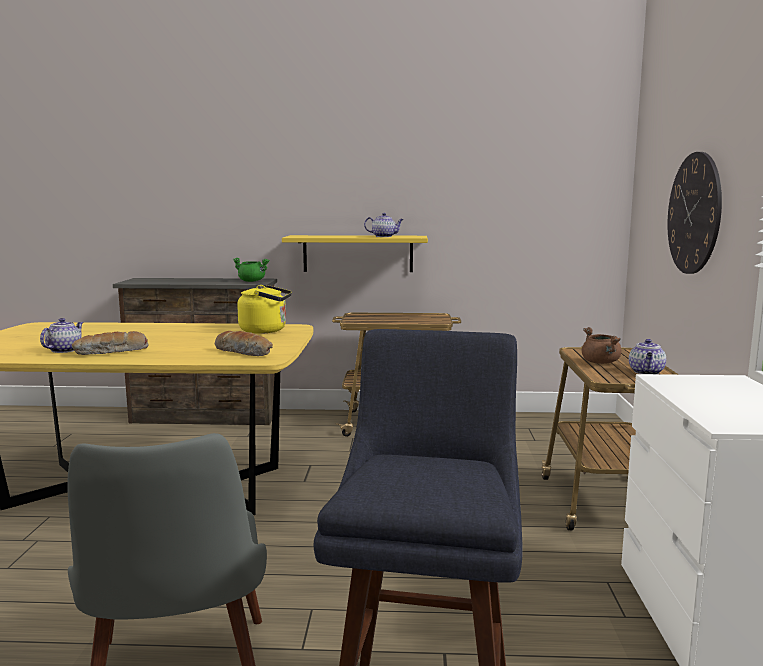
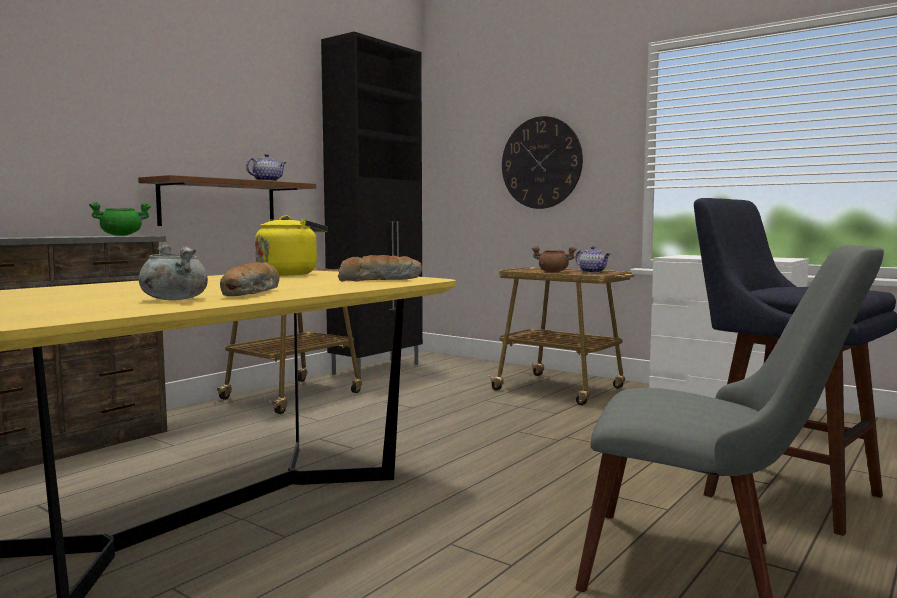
camera: 55 degrees left, 5 degrees down
teapot [40,318,83,353] -> grey cooking pot [139,245,208,300]
yellow shelf [282,235,428,272] -> brown shelf [138,175,316,226]
none -> black cabinet [321,32,423,379]

